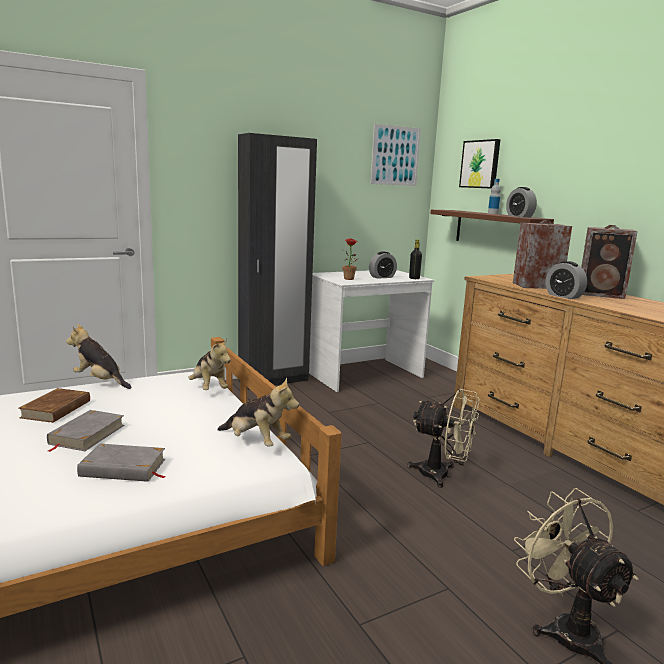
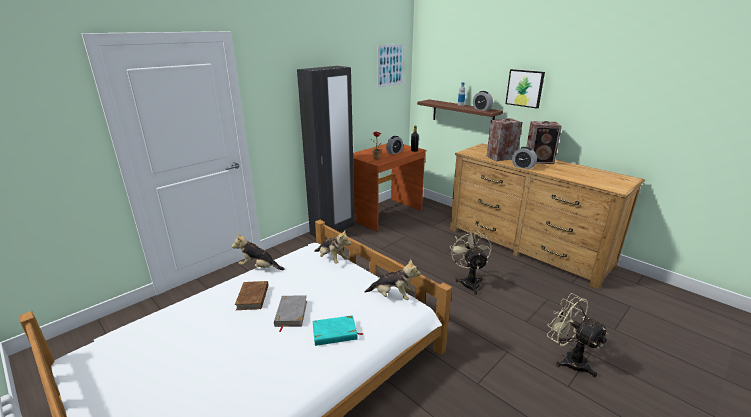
camera: 15 degrees left, 10 degrees up
grey book [77,444,166,482] -> turquoise book [313,315,364,346]
white desk [309,270,434,392] -> brown desk [353,144,427,232]
beige fan [407,389,480,488] -> beige fan turned 105 degrees counterclockwise [450,230,491,295]
picture [459,139,500,189] -> picture moved to [505,69,545,108]

